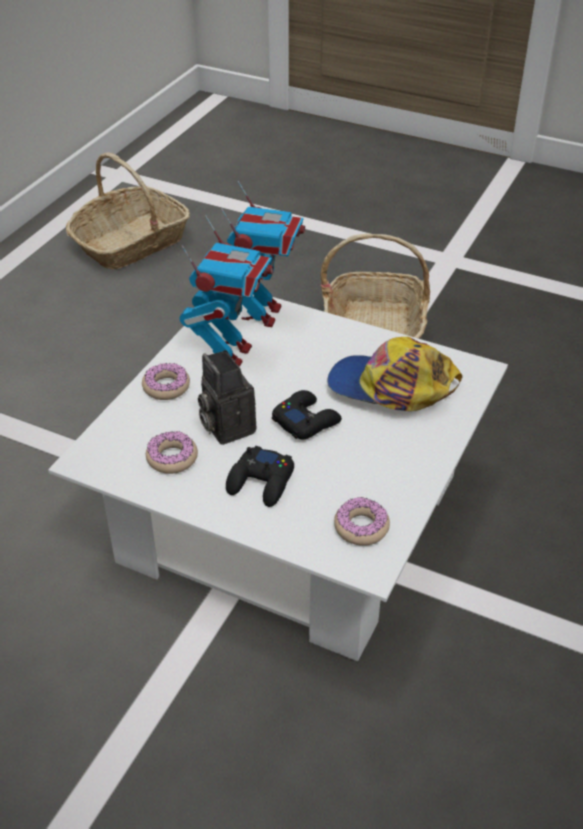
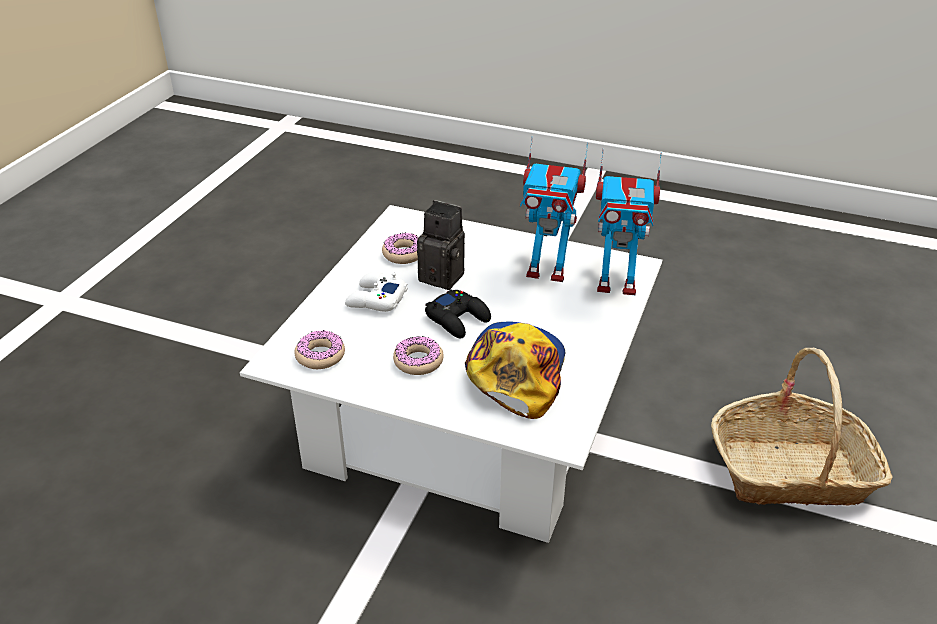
camera: 85 degrees right, 5 degrees down
basket [66,152,190,270] -> none
donut [142,363,190,400] -> donut moved to [393,336,444,375]
camera [198,350,256,445] -> camera turned 60 degrees clockwise [417,200,465,290]
black game controller [226,446,294,507] -> white game controller [345,272,408,312]

